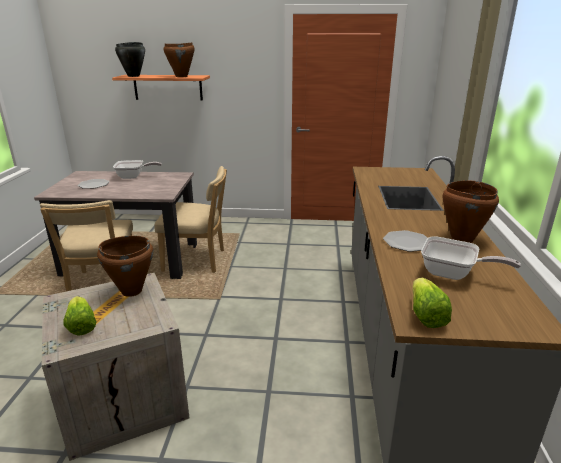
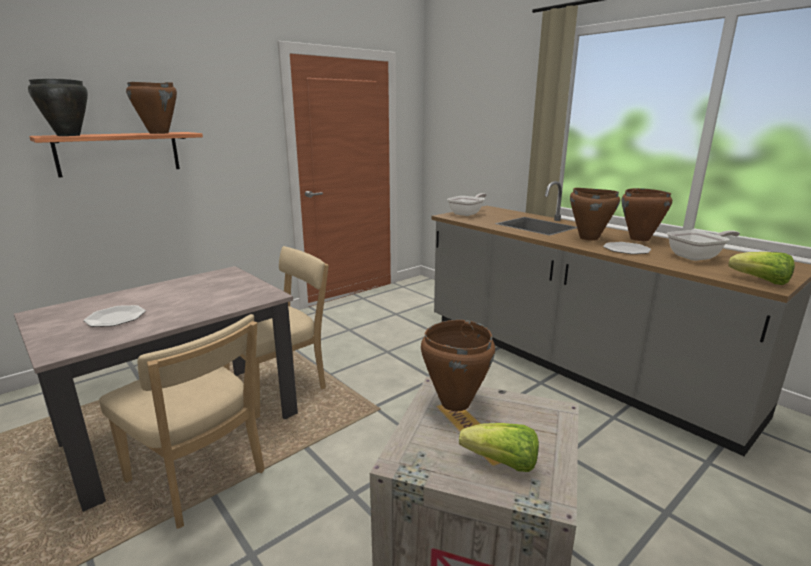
camera: 45 degrees left, 5 degrees down
frying pan [113,160,162,179] -> frying pan moved to [447,193,486,216]
none -> brown cooking pot [570,188,620,241]

